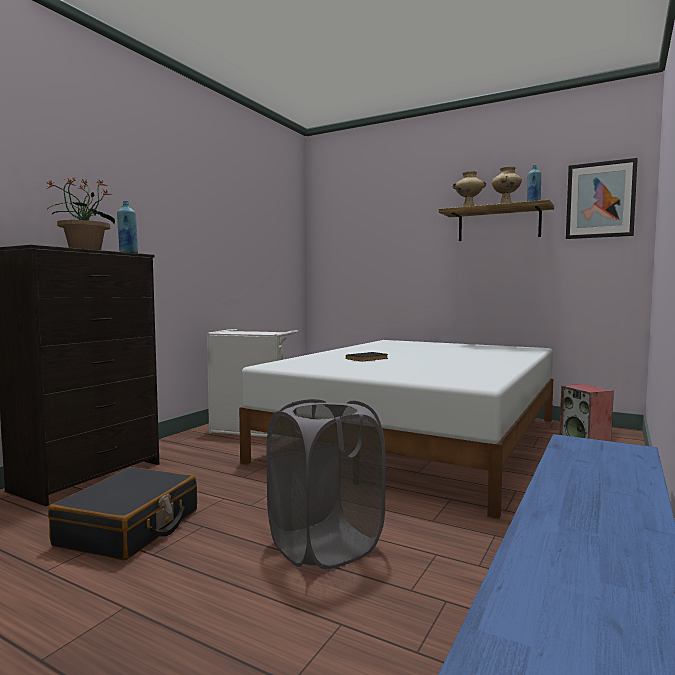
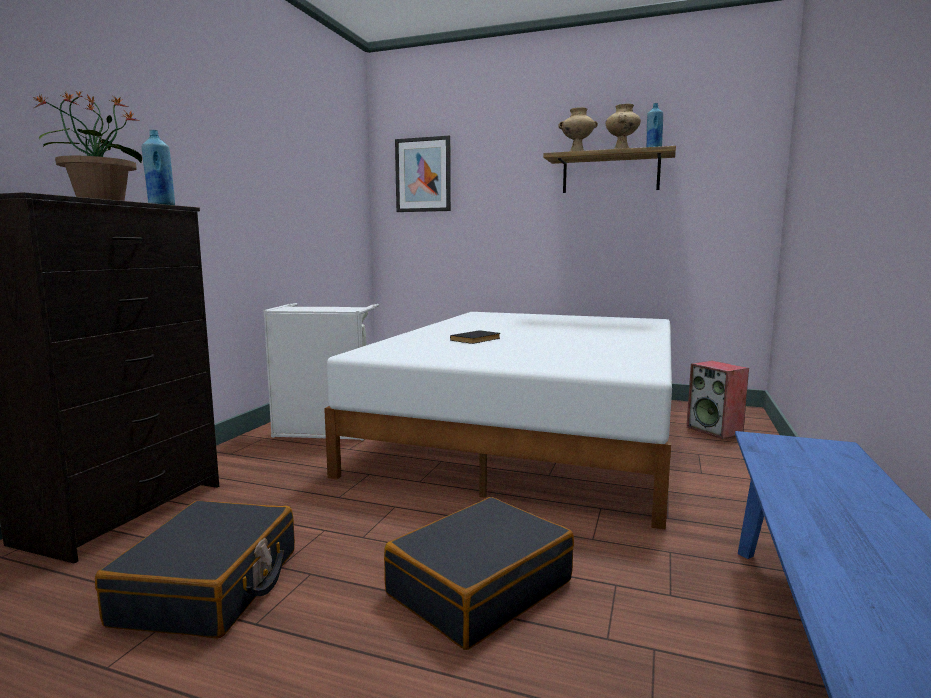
camera: 10 degrees left, 5 degrees up
grey laundry basket [266,399,386,569] -> black suitcase [384,497,574,650]
picture [566,158,638,239] -> picture moved to [395,136,451,212]

